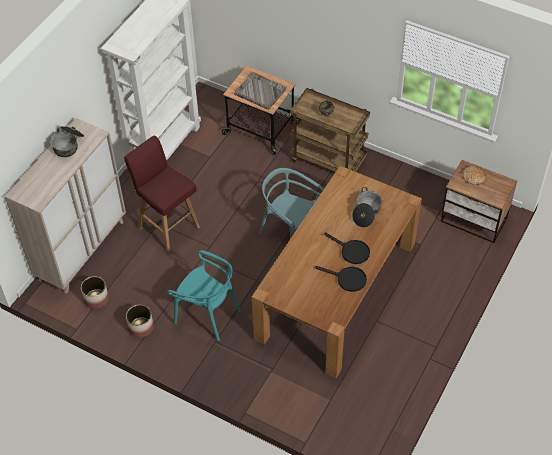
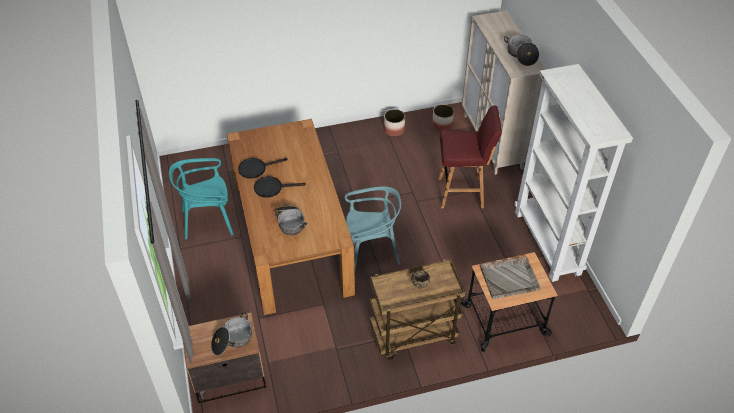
camera: 135 degrees right, 5 degrees down
turquoise chair [167,250,241,341] -> turquoise chair moved to [169,158,234,239]
bread [462,166,487,185] -> cooking pot [211,313,252,355]

